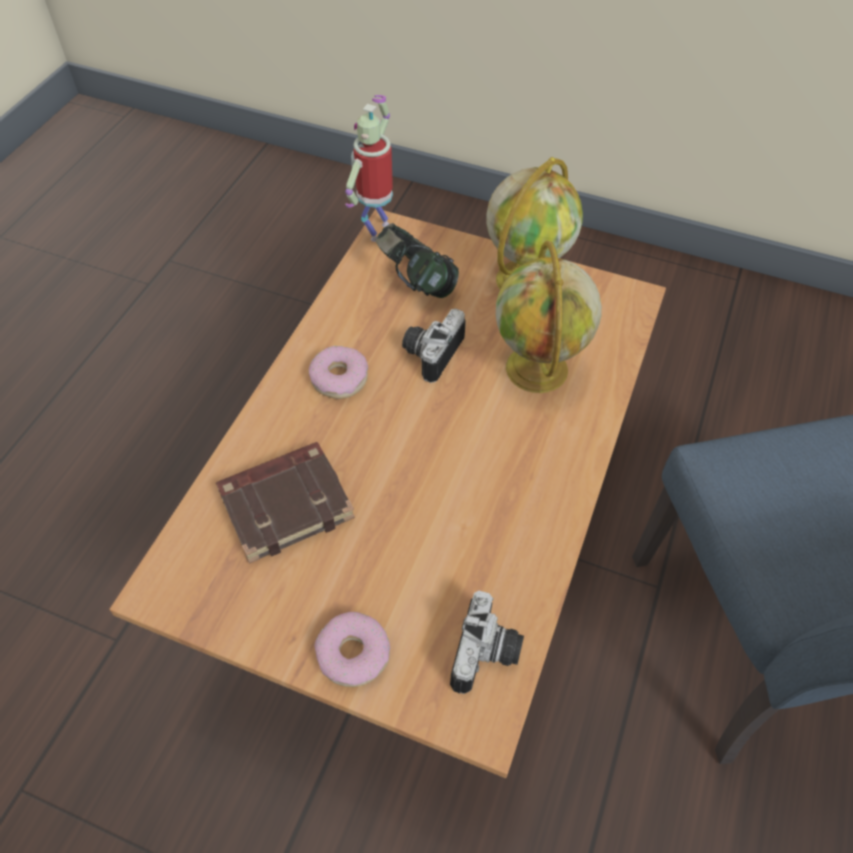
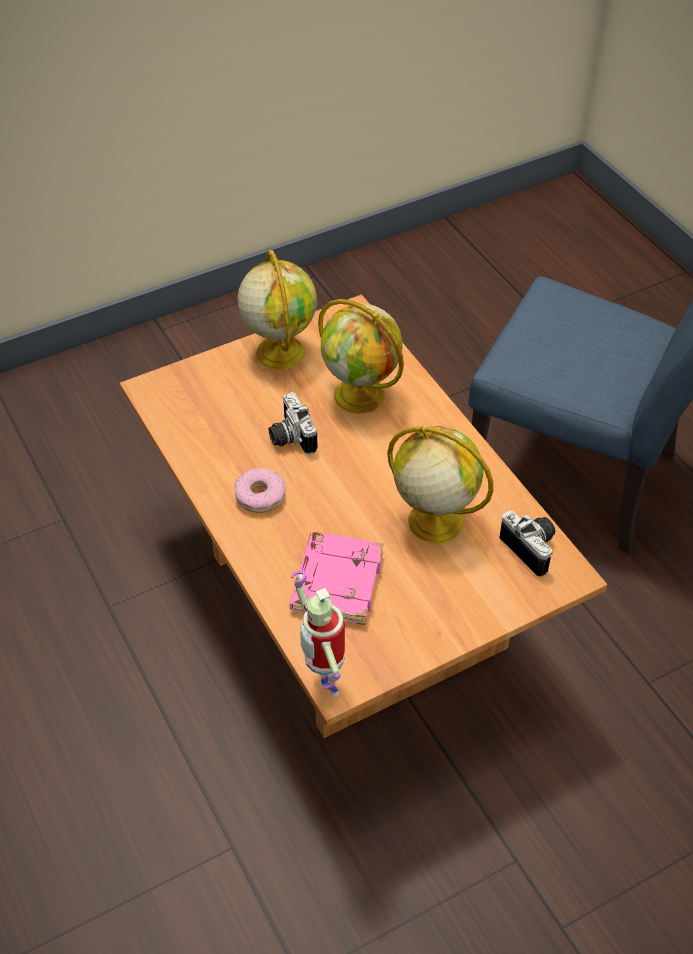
camera: 50 degrees left, 5 degrees down
brown book [216,442,355,564] -> pink book [290,532,383,625]
donut [314,612,390,687] -> none
toy robot [345,95,393,242] -> toy robot moved to [291,571,345,697]
headphones [375,223,459,298] -> none
none -> globe [387,426,494,544]

